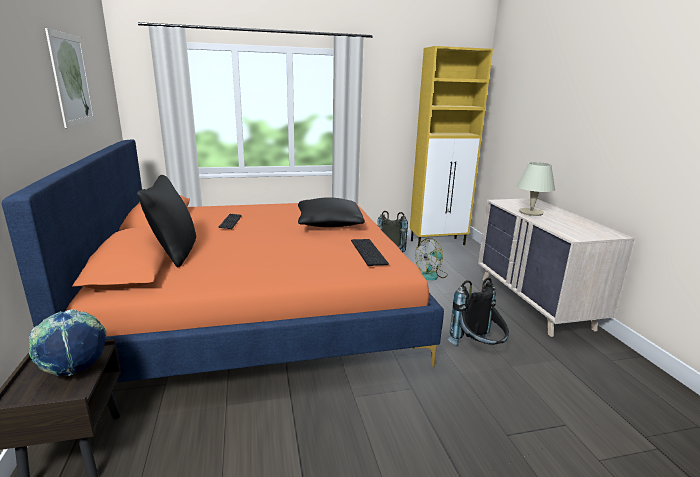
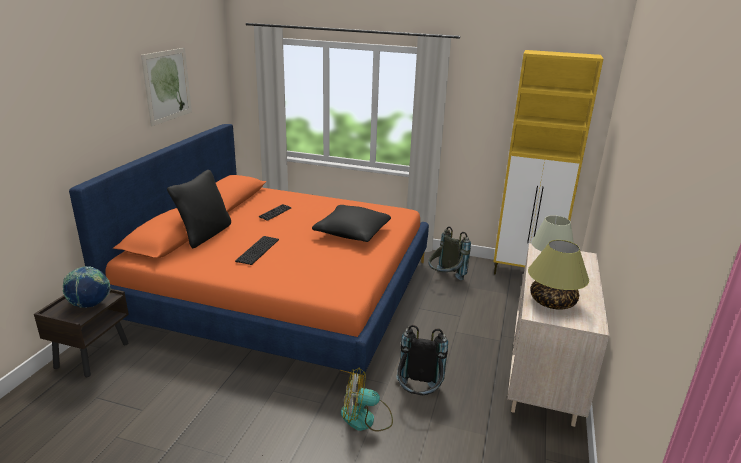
camera: 30 degrees right, 5 degrees up
keyboard [351,239,389,266] -> keyboard moved to [235,236,279,265]
fan [415,238,448,281] -> fan moved to [341,367,393,432]
none -> table lamp [528,240,589,310]

